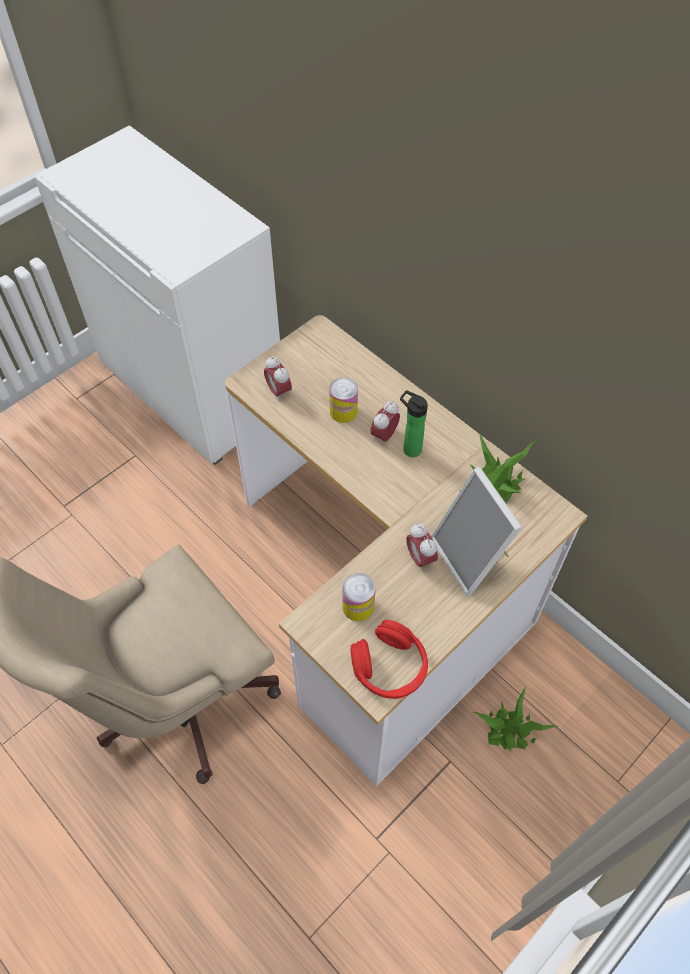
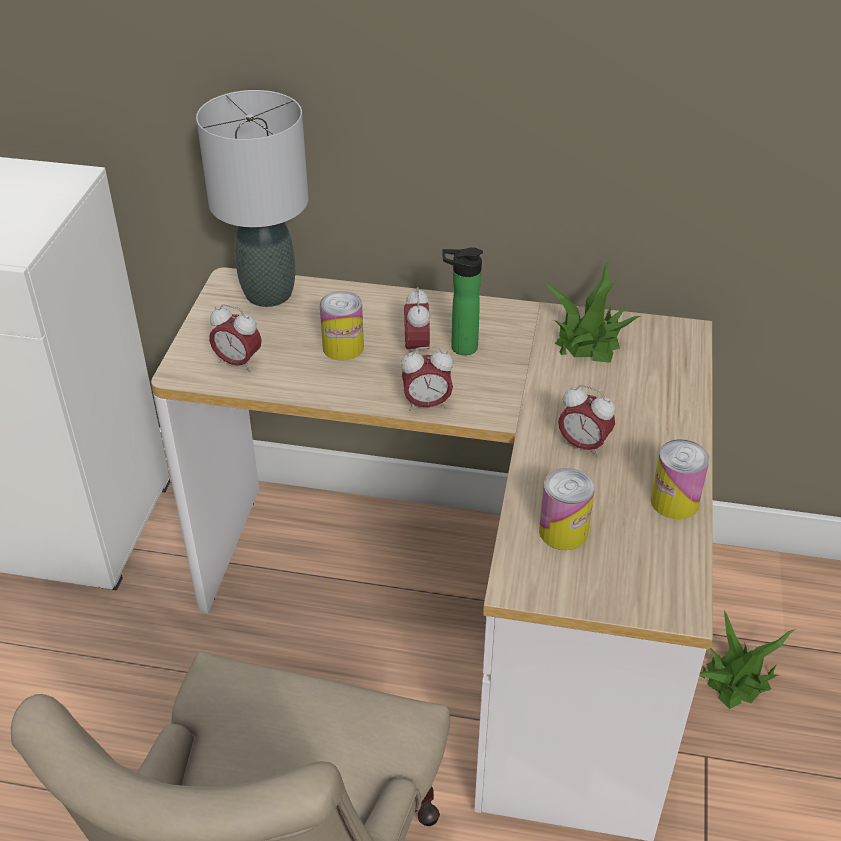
camera: 35 degrees left, 15 degrees down
red headphones [351,620,428,699] -> none
picture frame [431,467,522,596] -> none
none -> grey table lamp [196,90,309,307]
none -> alarm clock [401,346,453,411]
none -> can [651,439,710,519]

